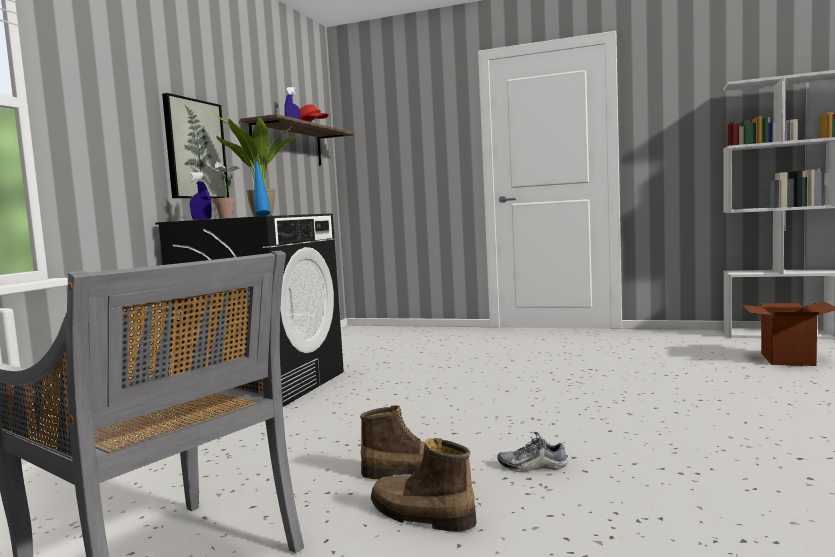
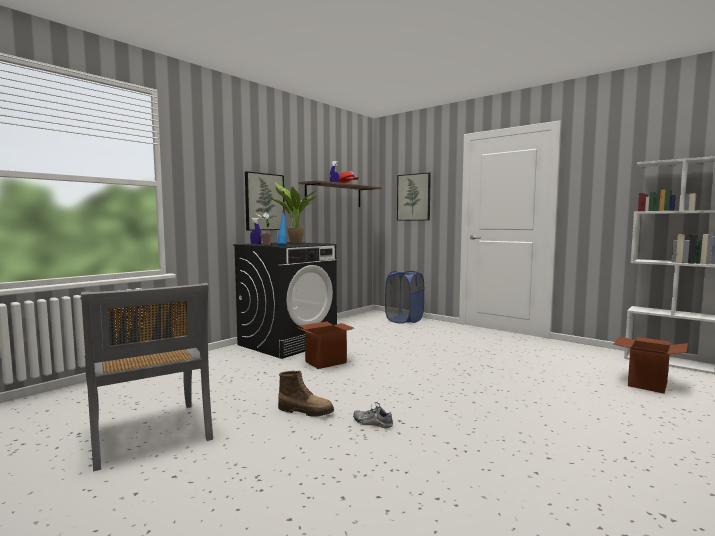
camera: 20 degrees right, 0 degrees up
boot [371,438,477,532] -> none
none -> cardboard box [297,322,354,369]
none -> blue laundry basket [385,271,424,324]
none -> picture [397,173,431,221]

